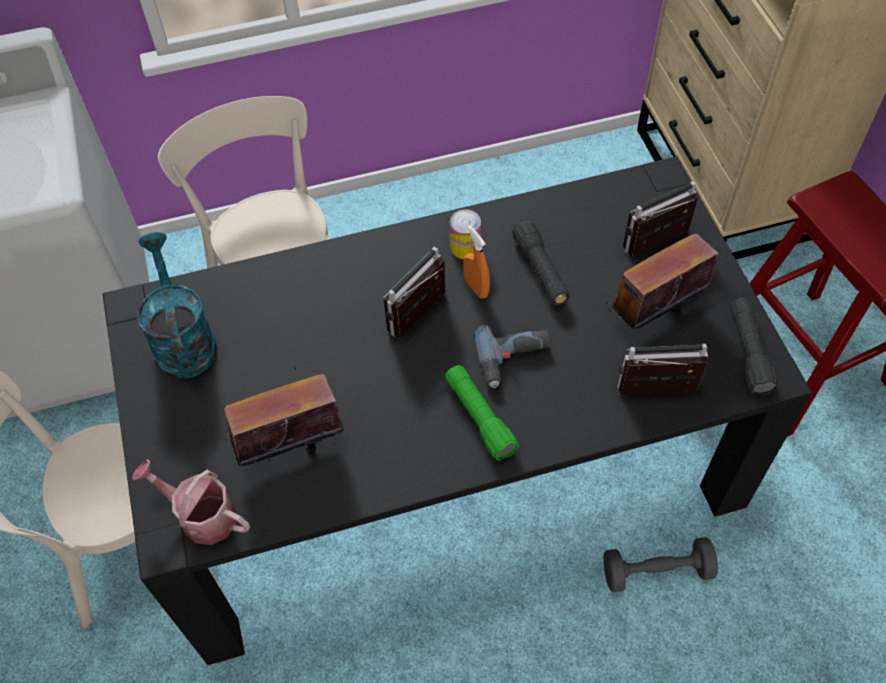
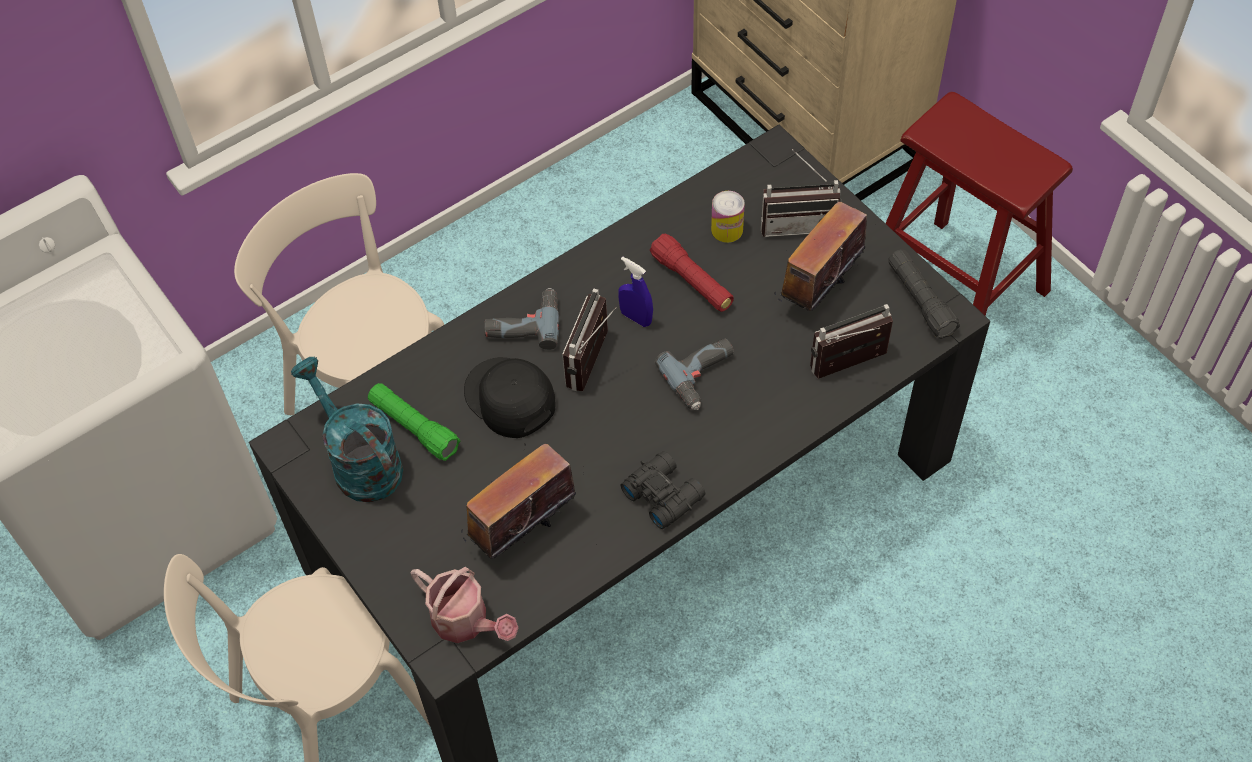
camera: 20 degrees left, 0 degrees up
watering can [132,459,250,545] -> watering can turned 150 degrees counterclockwise [410,567,518,643]
green flashlight [445,365,519,461] -> green flashlight moved to [368,383,460,461]
can [450,209,481,259] -> can moved to [711,191,745,243]
orange spray bottle [463,225,490,298] -> blue spray bottle [619,257,653,327]
black flashlight [512,220,570,306] -> red flashlight [650,234,734,312]
grey dumbbell [603,537,718,592] -> none
radio [623,181,699,257] -> radio turned 135 degrees counterclockwise [761,149,841,237]
none -> black cap [464,357,556,438]
none -> power drill [484,288,559,350]
none -> black binoculars [621,451,705,529]

